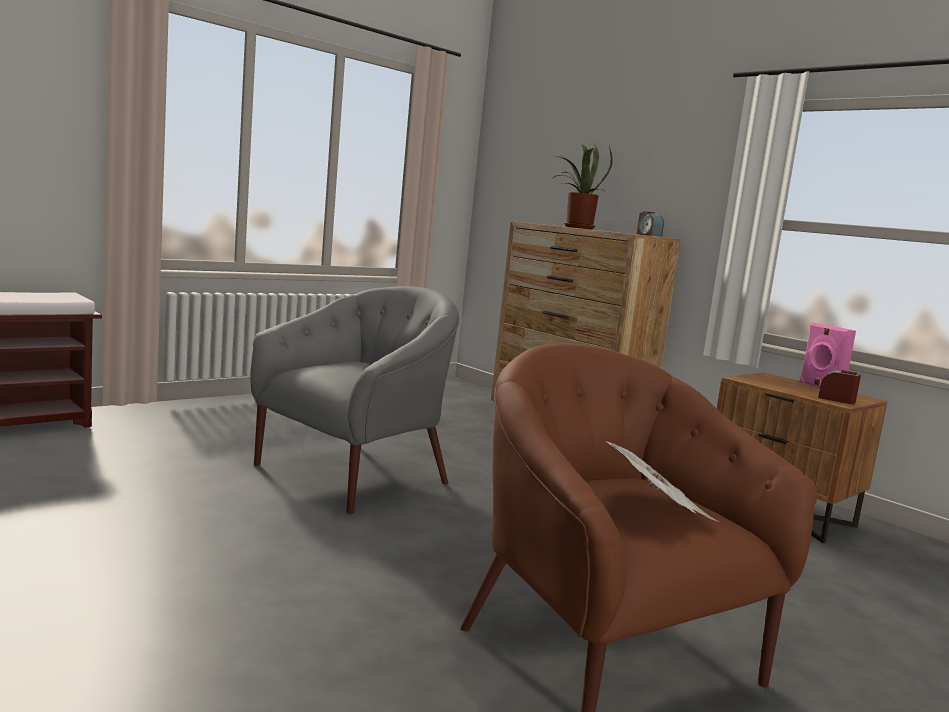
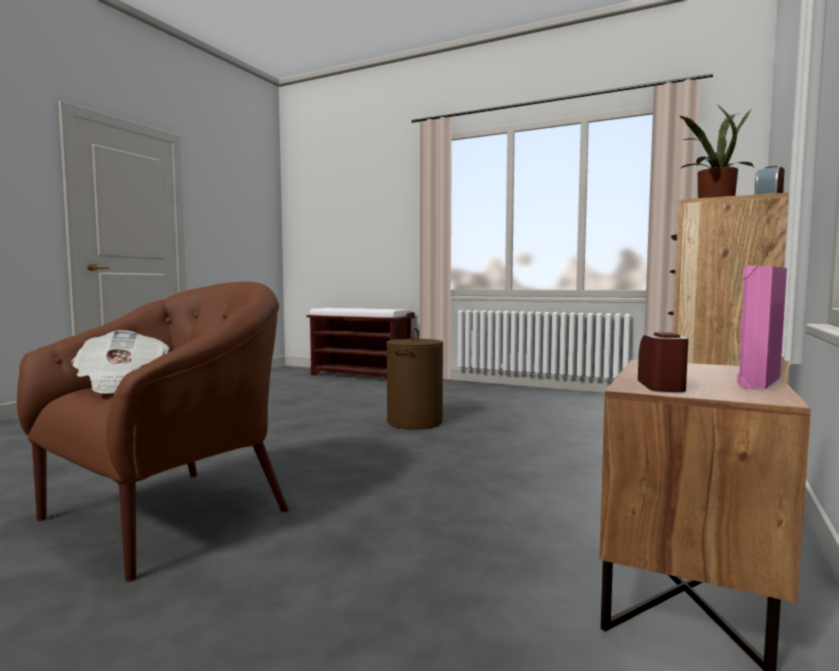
camera: 70 degrees right, 5 degrees down
grey armchair [250,286,460,514] -> brown laundry basket [386,328,443,430]

